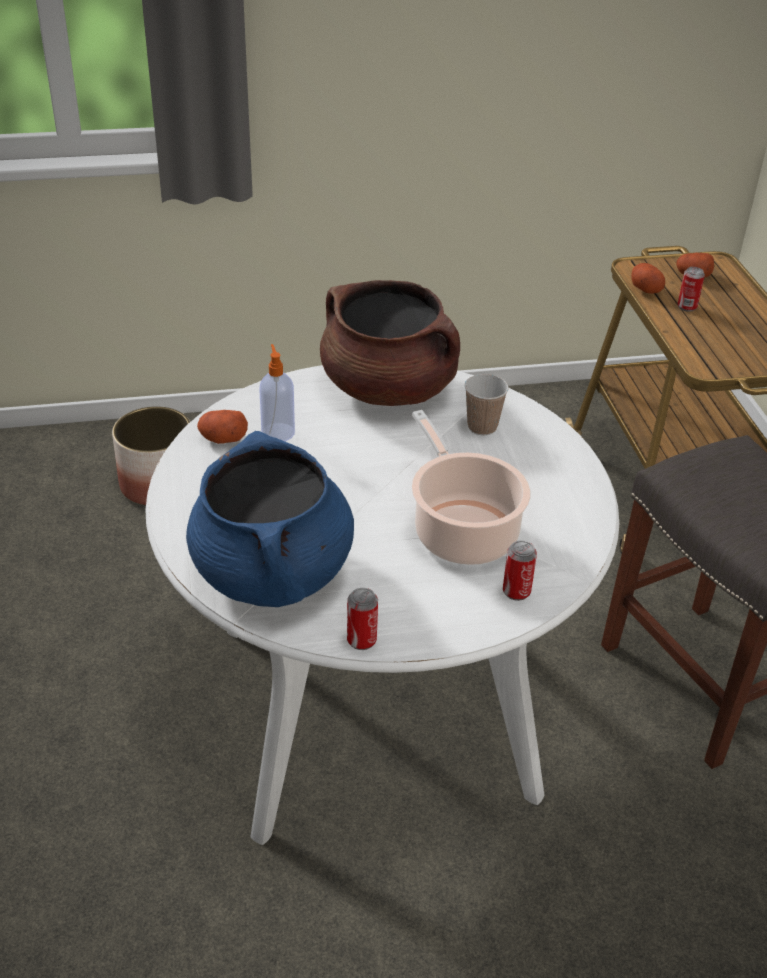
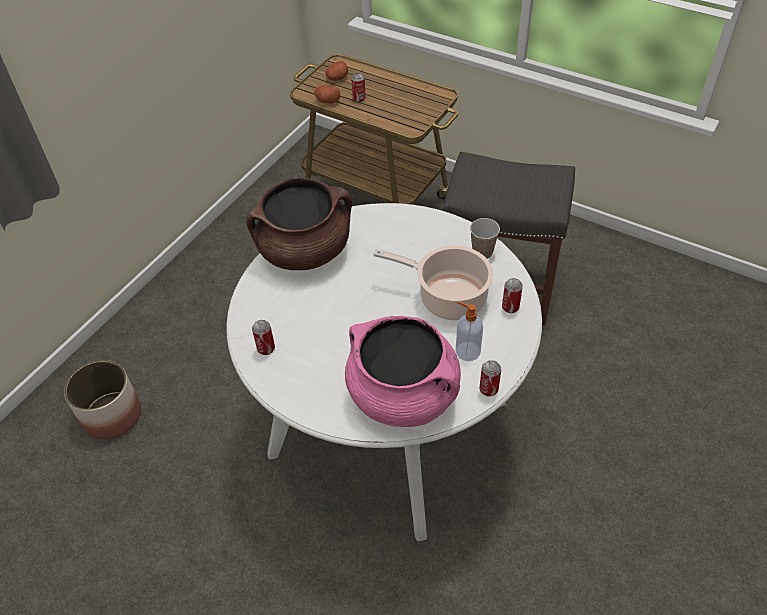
camera: 45 degrees left, 10 degrees up
blue cooking pot [186,431,354,607] -> pink cooking pot [345,316,461,427]
potato [197,410,248,444] -> can [252,320,275,355]
soap dispenser [259,344,295,441] -> soap dispenser moved to [456,302,483,361]
cup [465,374,509,435] -> cup moved to [470,218,500,259]

